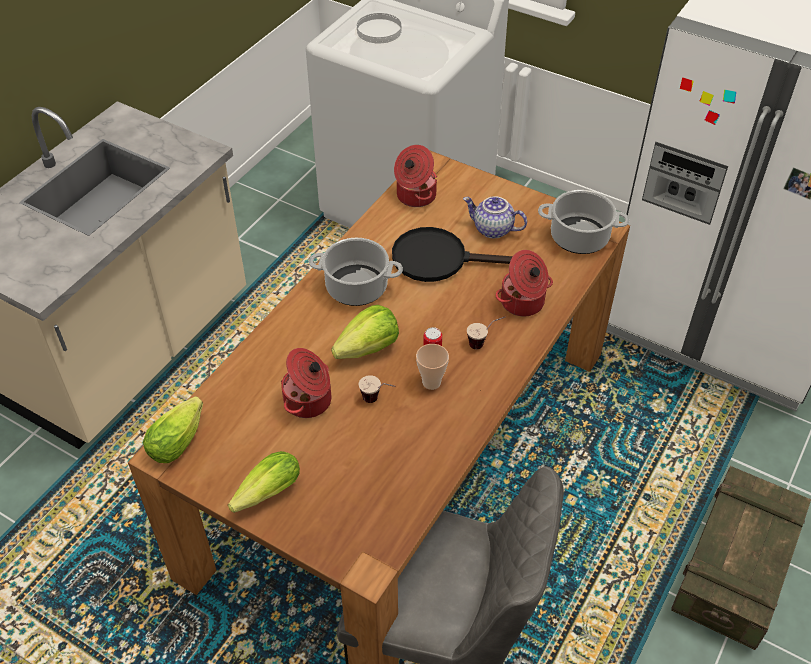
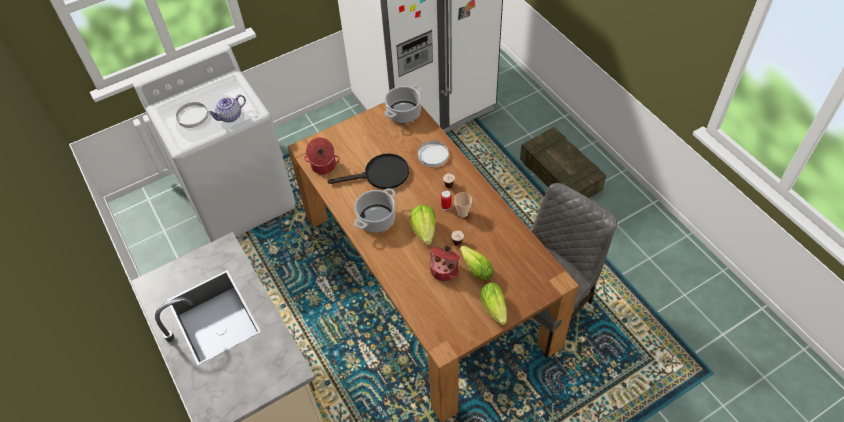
camera: 60 degrees left, 5 degrees up
lettuce [143,396,203,463] -> lettuce moved to [460,245,494,280]
black frying pan [392,227,513,282] -> black frying pan turned 135 degrees counterclockwise [327,153,409,189]
teapot [463,196,527,238] -> teapot moved to [207,95,246,122]
cooking pot [495,250,553,316] -> white plate [418,141,449,167]

